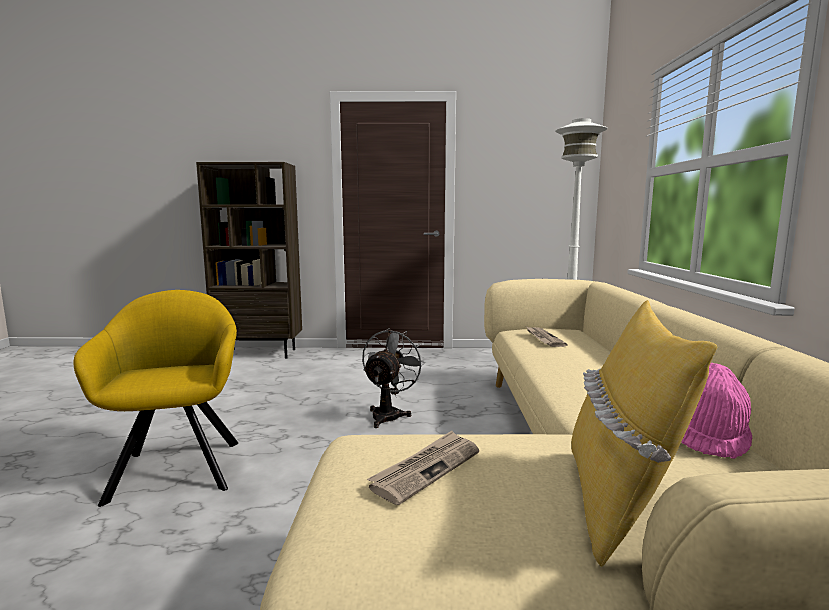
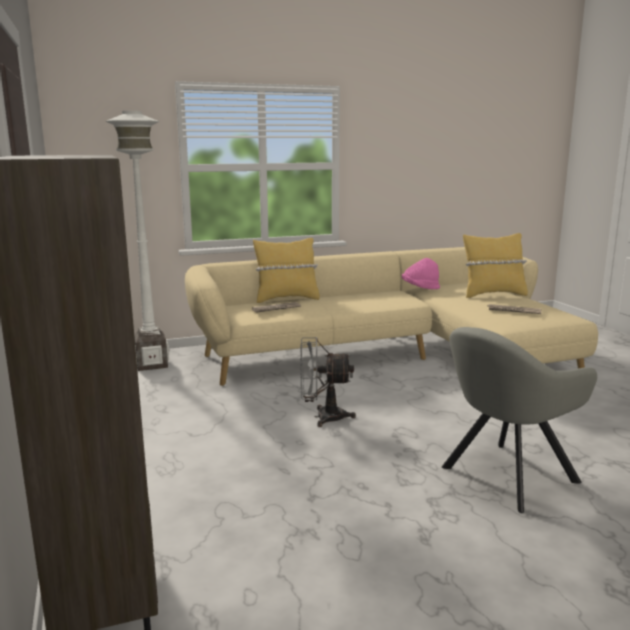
camera: 110 degrees left, 5 degrees up
yellow armchair [74,290,238,507] -> grey armchair [442,327,597,513]
none -> yellow pillow [253,238,320,303]

